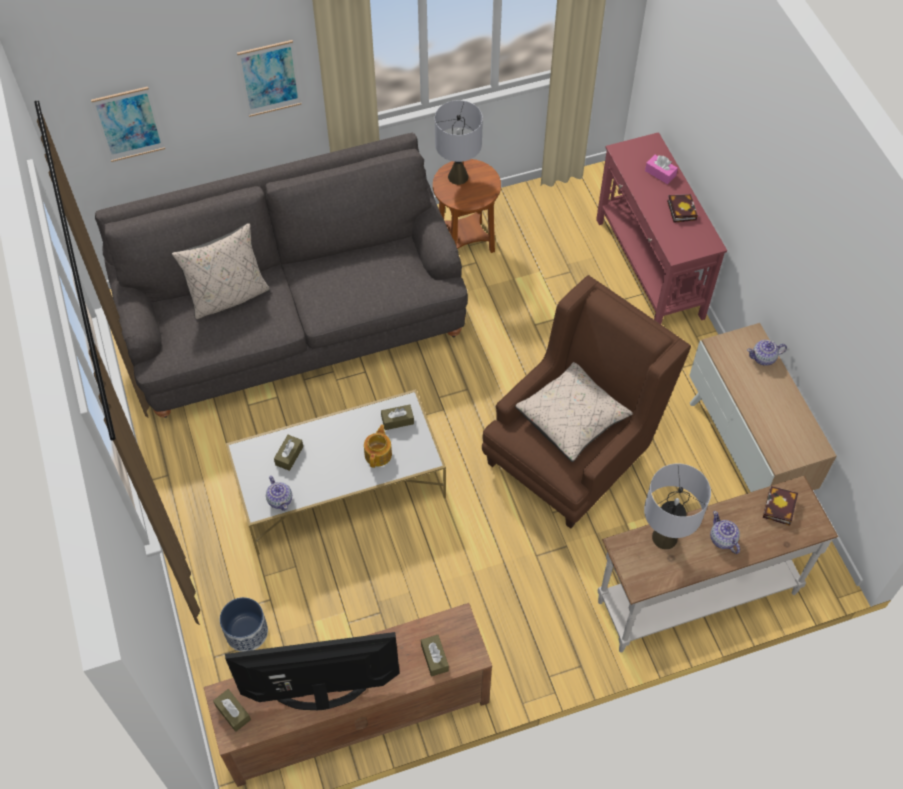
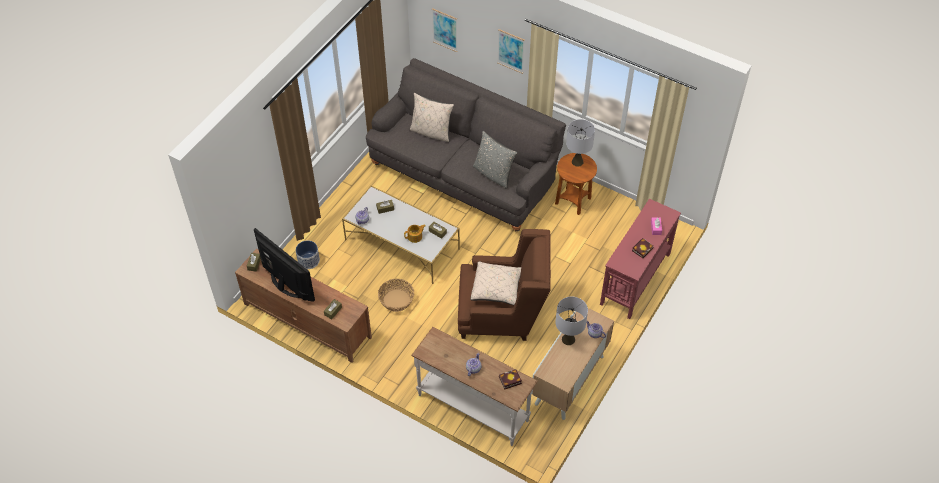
camera: 50 degrees right, 5 degrees down
grey table lamp [644,463,711,549] -> grey table lamp moved to [555,297,588,345]
none -> basket [378,279,414,312]
none -> grey pillow [473,131,517,189]

